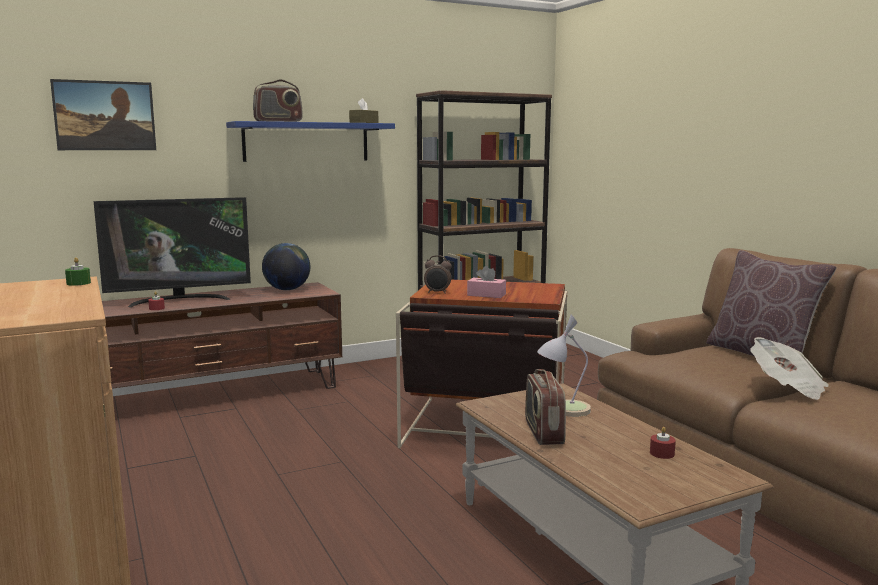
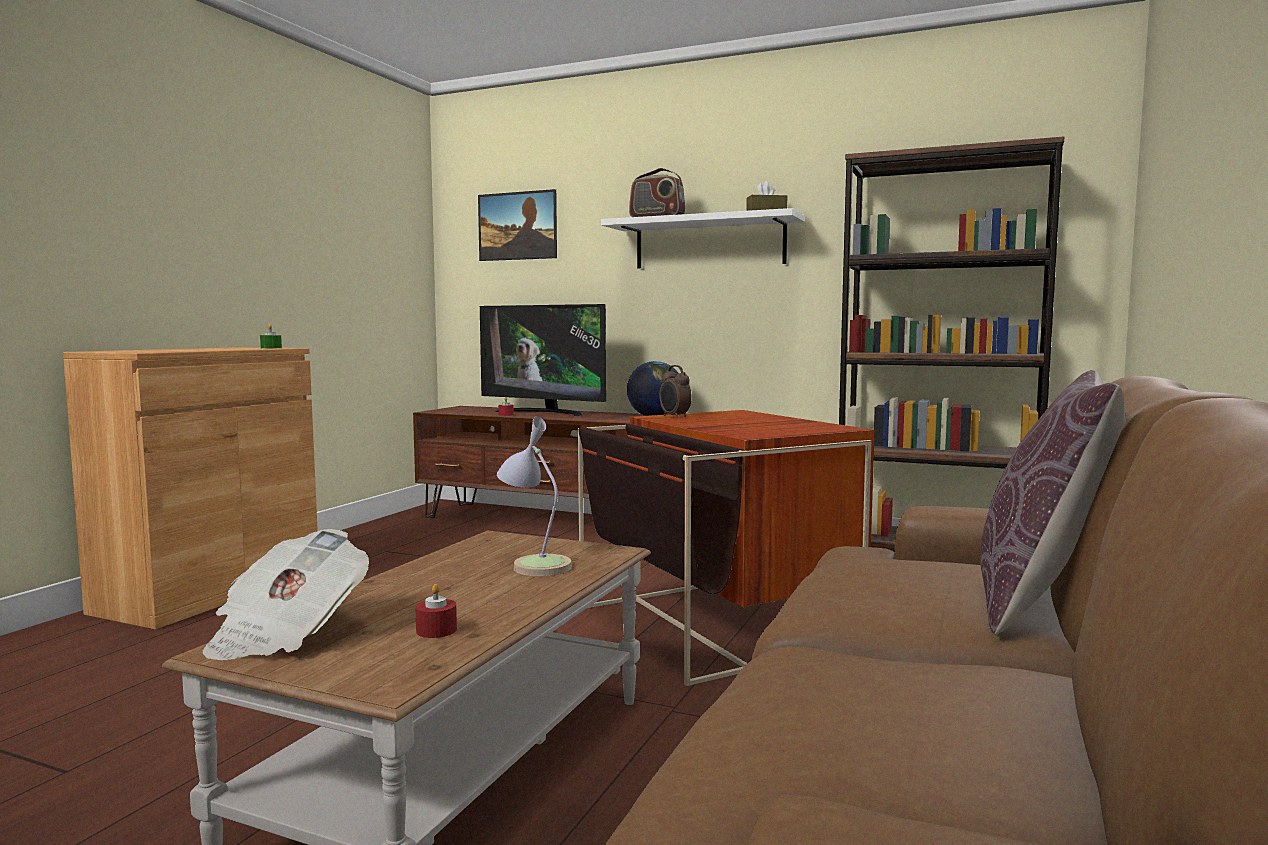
camera: 50 degrees right, 5 degrees down
blue shelf [226,121,395,162] -> white shelf [601,208,805,268]
pink tissue box [467,266,506,298] -> none
radio [525,369,566,445] -> none
newspaper [750,337,828,400] -> newspaper moved to [202,529,369,660]

